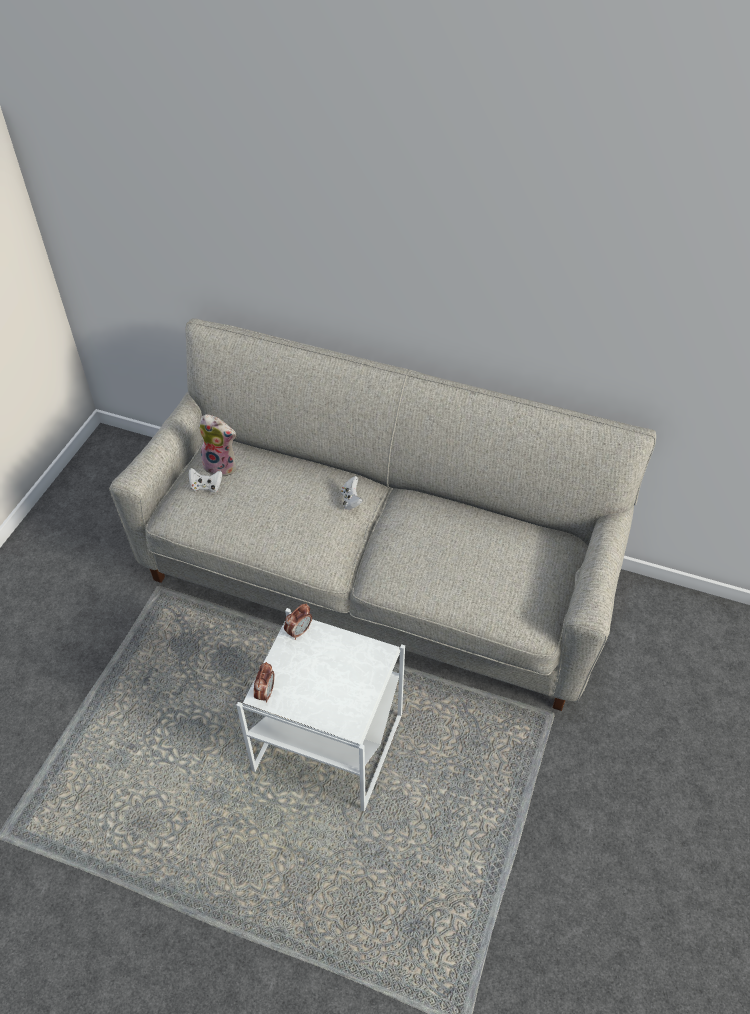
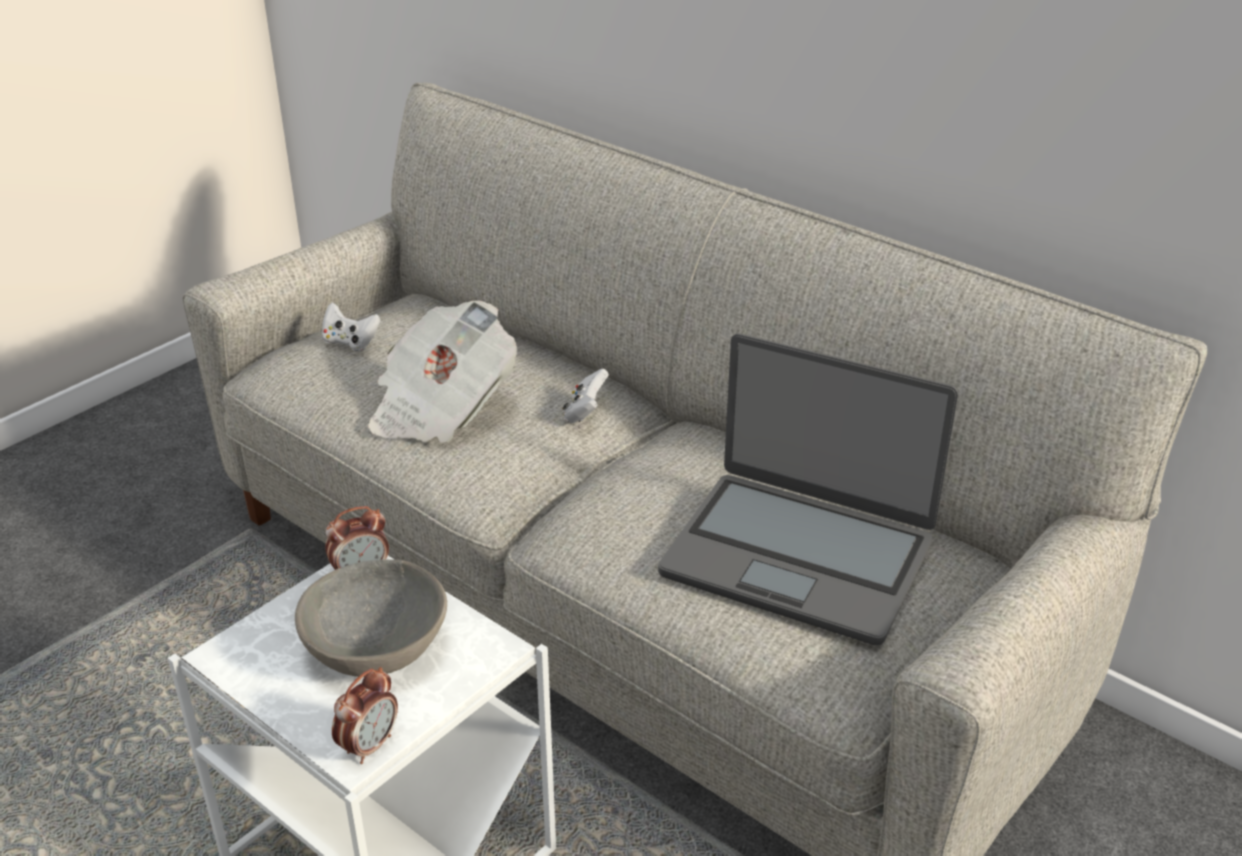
camera: 20 degrees right, 15 degrees down
plush toy [199,414,237,476] -> none
alarm clock [254,662,275,703] -> alarm clock moved to [332,667,398,764]
none -> grey bowl [295,559,447,677]
none -> newspaper [368,300,517,443]
none -> laptop [658,333,958,646]

